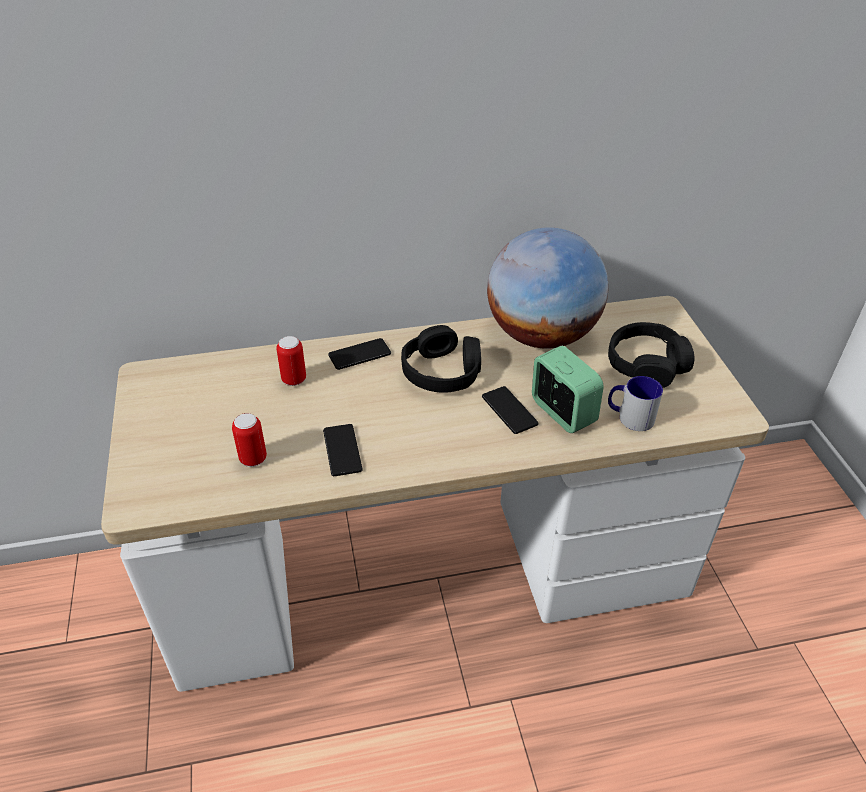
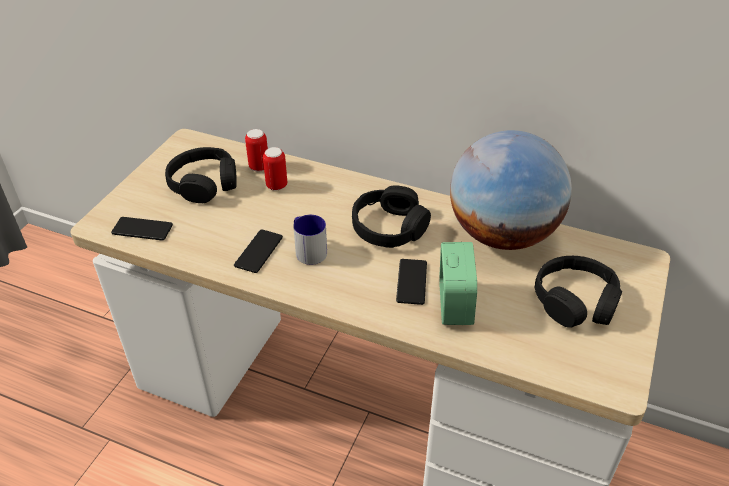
camera: 35 degrees right, 0 degrees up
can [232,413,267,467] -> can moved to [245,129,268,172]
phone [328,338,391,370] -> phone moved to [111,217,173,241]
mug [608,376,663,431] -> mug moved to [293,215,327,265]
none -> black headphones [165,147,237,203]

